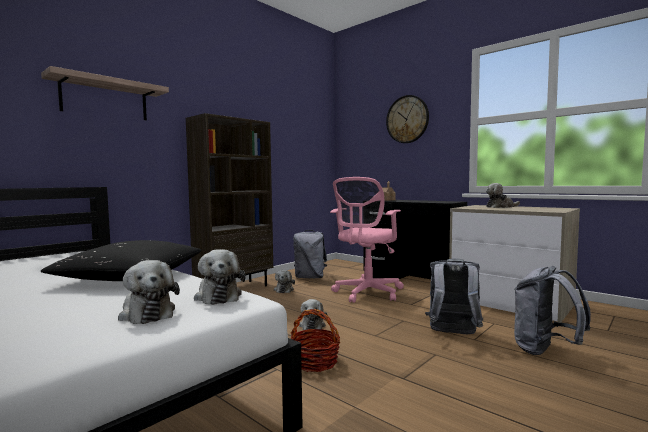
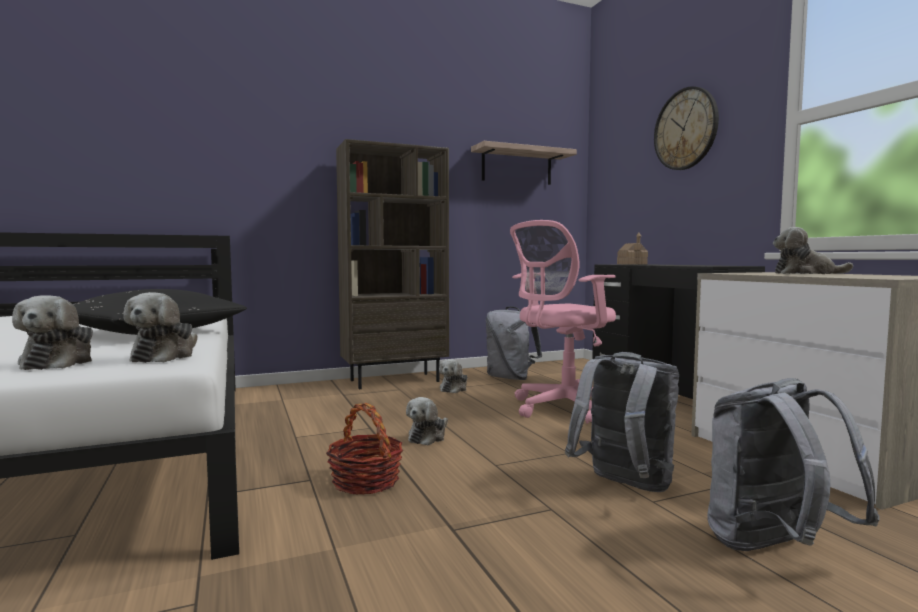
camera: 25 degrees right, 0 degrees up
shelf [41,66,169,120] -> shelf moved to [471,141,577,185]

